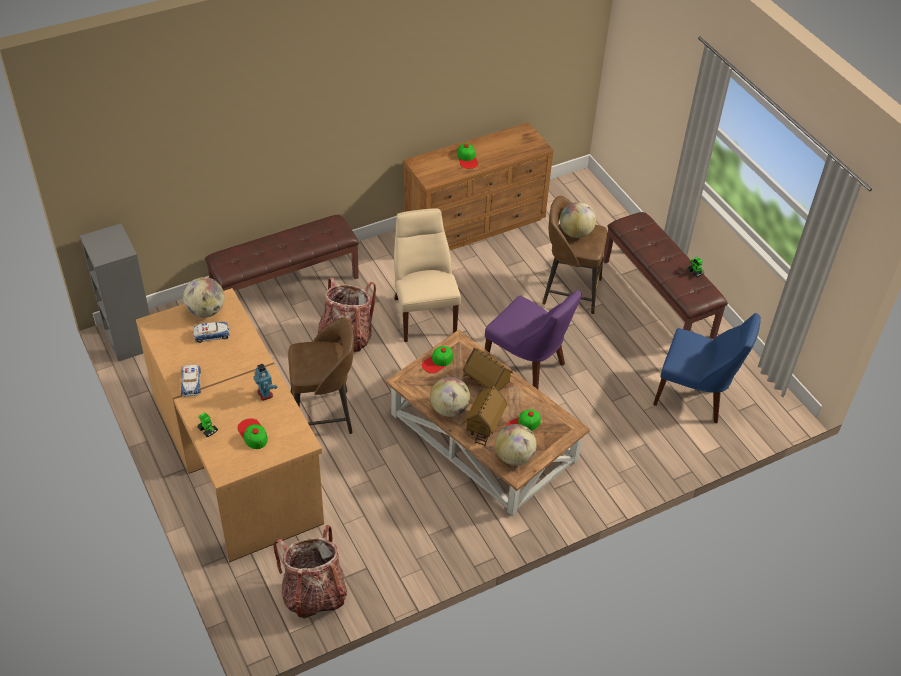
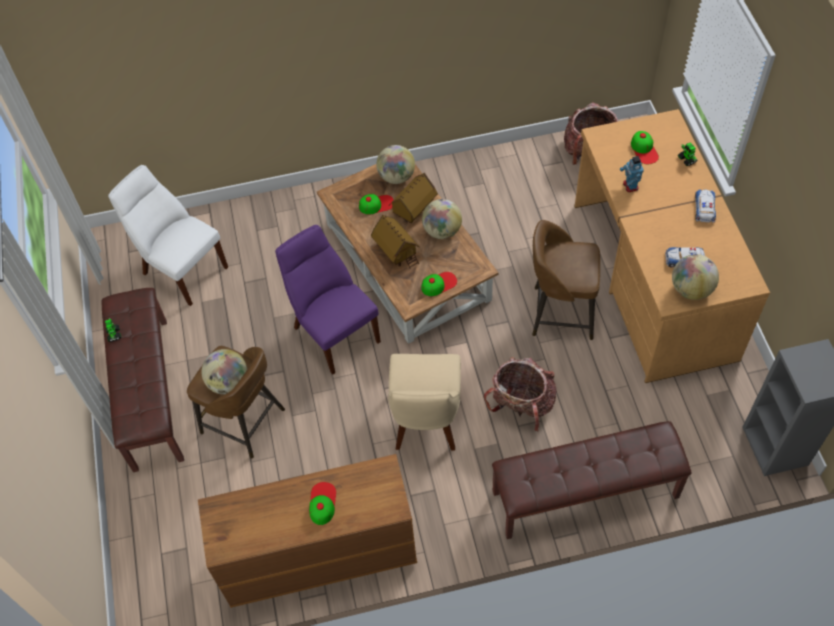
camera: 160 degrees left, 10 degrees up
blue chair [653,313,761,423] -> white chair [108,165,228,306]

